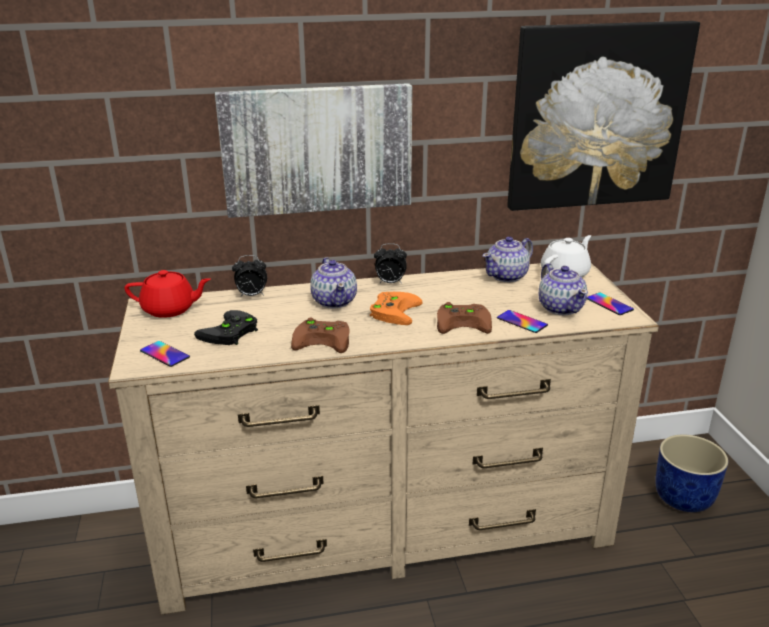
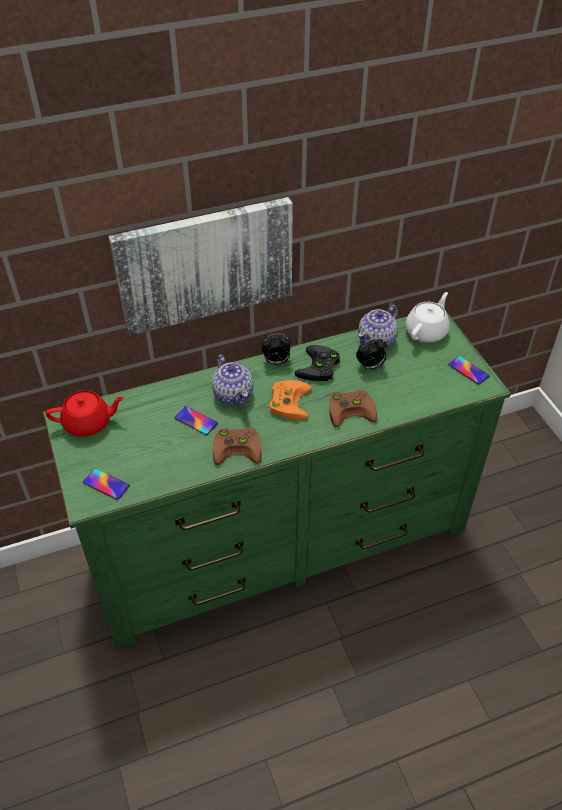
camera: 10 degrees left, 20 degrees up
beige dresser [108,263,659,615] -> green dresser [43,312,511,649]
black game controller [194,310,258,345] -> black game controller moved to [295,345,340,381]
alarm clock [232,255,267,297] -> alarm clock moved to [356,338,387,370]
phone [497,310,548,333] -> phone moved to [174,406,218,435]
picture [507,21,700,211] -> none
teapot [539,263,588,315] -> none
blue planter [655,434,728,512] -> none

